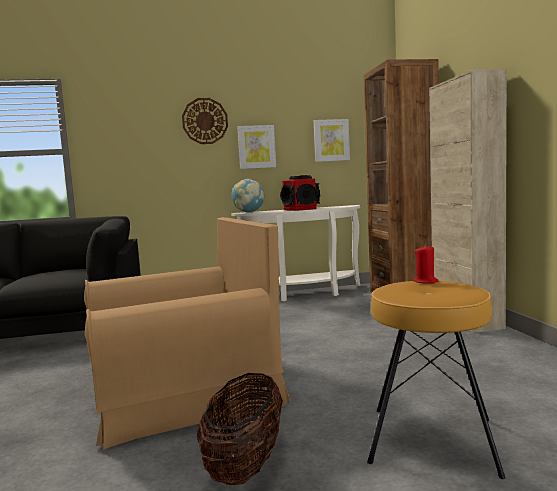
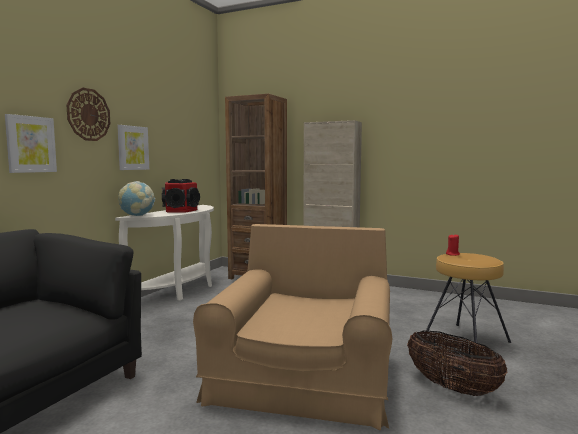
camera: 55 degrees left, 0 degrees up
picture [314,119,350,162] -> picture moved to [5,114,57,173]

